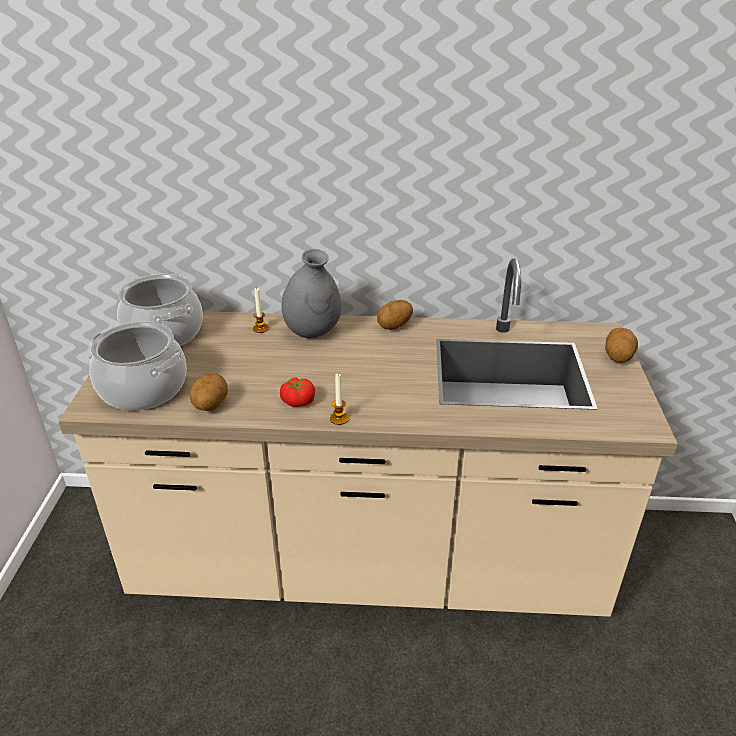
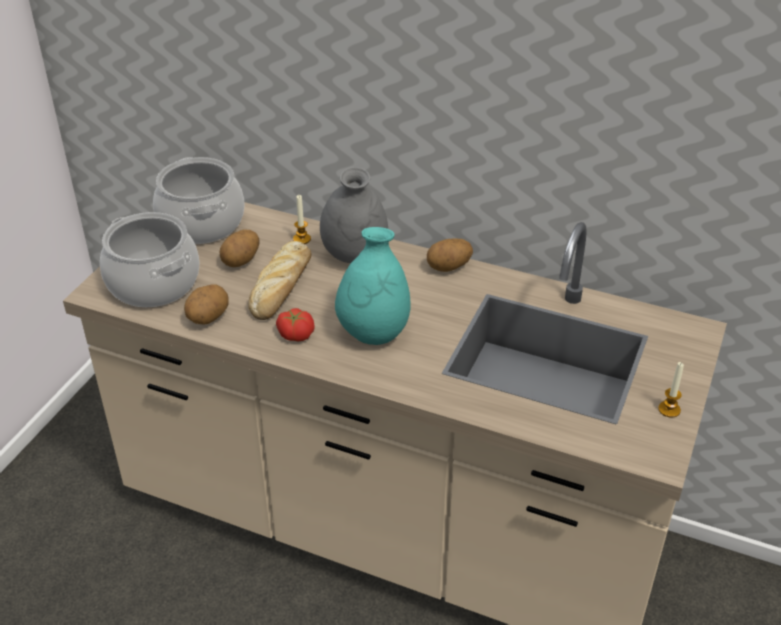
camera: 20 degrees right, 5 degrees up
candle [330,373,349,425] -> candle moved to [658,362,684,418]
potato [605,328,638,363] -> potato moved to [220,229,260,267]
none -> bread [248,241,311,320]
none -> turquoise vase [335,227,411,345]

